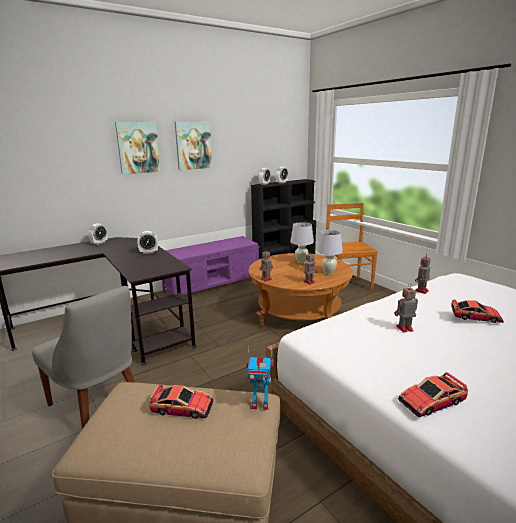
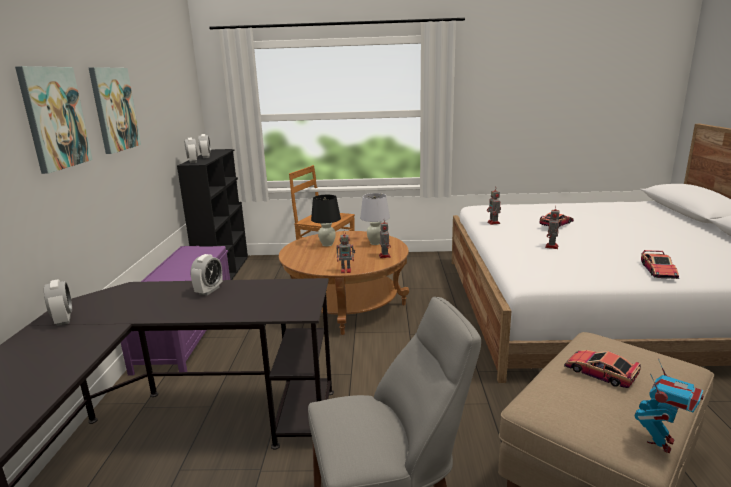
camera: 55 degrees left, 0 degrees up
toy car [149,385,213,419] -> toy car turned 90 degrees counterclockwise [564,350,641,388]
toy robot [246,345,274,410] -> toy robot moved to [635,358,704,453]
white table lamp [290,222,314,263] -> black table lamp [311,195,341,247]

